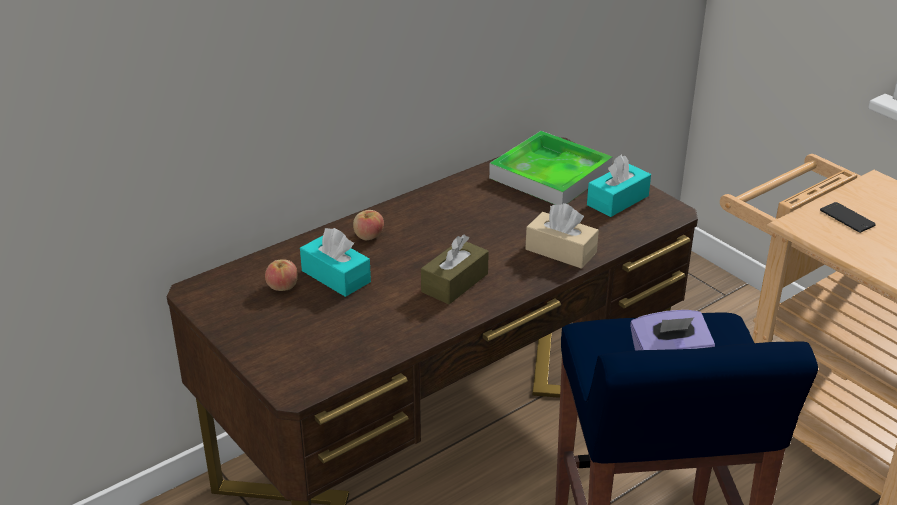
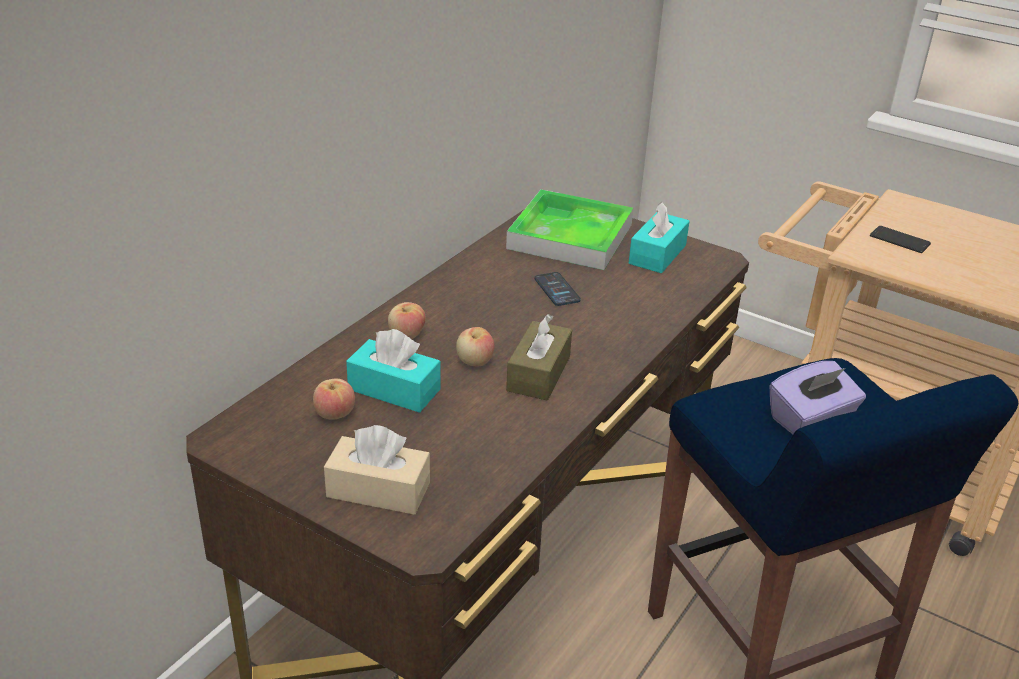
camera: 20 degrees left, 0 degrees up
beige tissue box [525,203,599,269] -> beige tissue box moved to [324,425,430,515]
none -> apple [456,327,494,367]
none -> phone [535,272,581,306]

